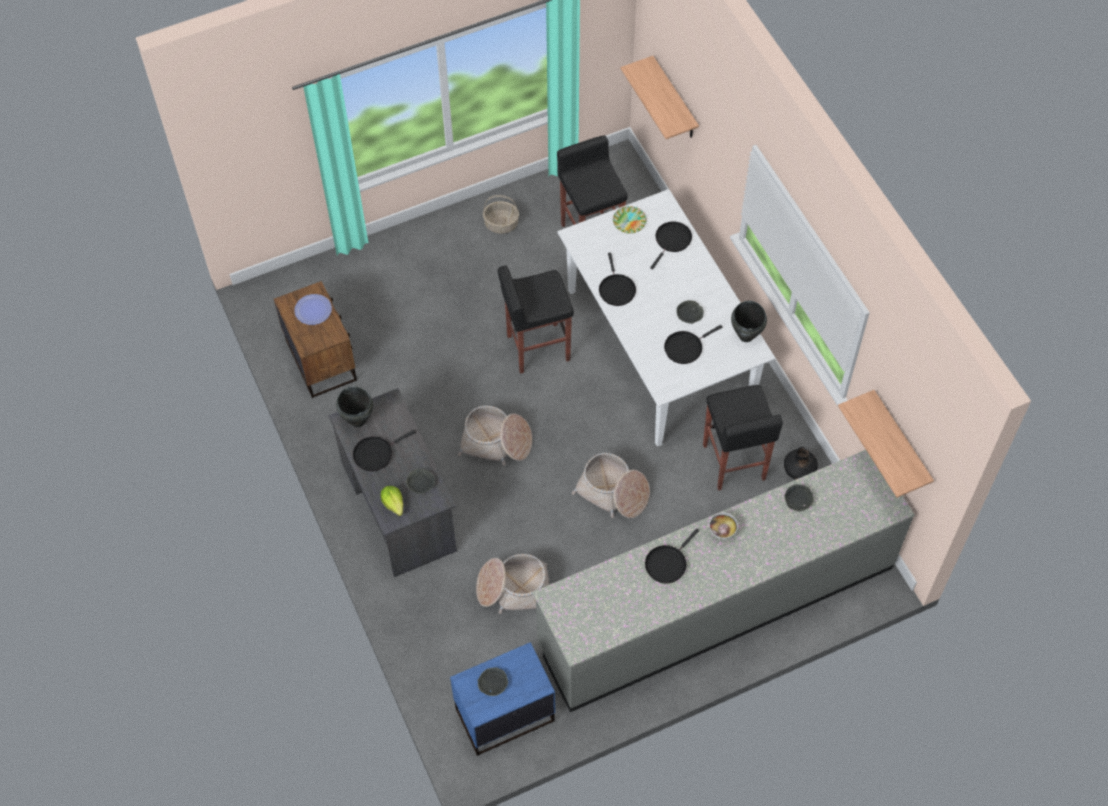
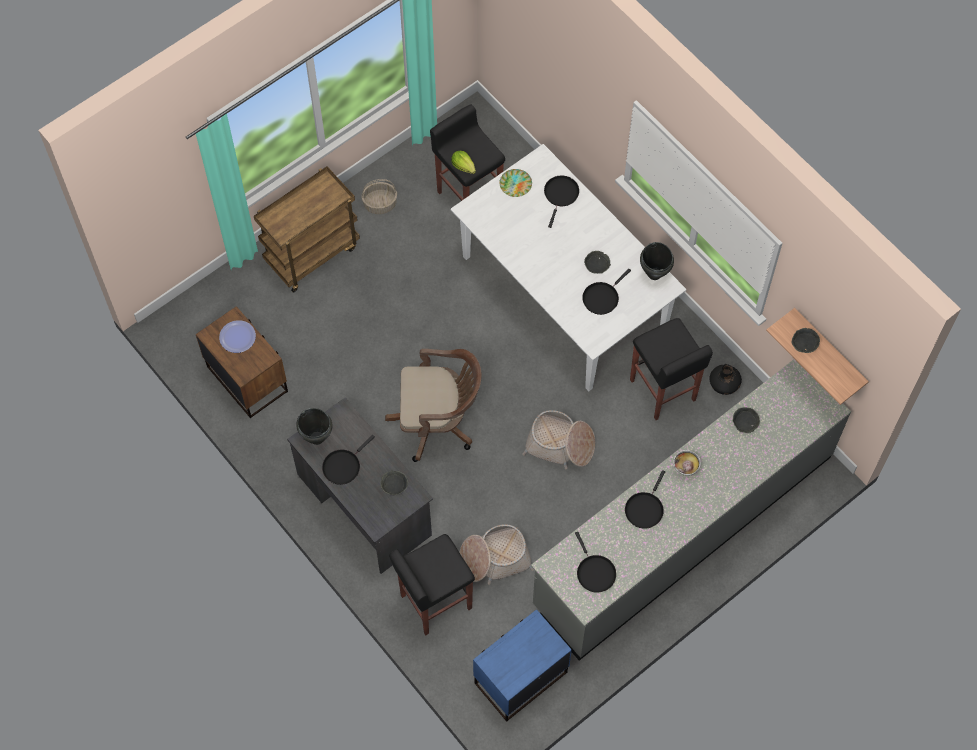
camera: 15 degrees left, 5 degrees up
lettuce [381,486,403,516] -> lettuce moved to [451,150,476,174]
basket [458,406,532,466] -> brown office chair [385,349,482,462]
grey bowl [477,667,508,696] -> grey bowl moved to [792,328,820,353]
black stool [498,265,574,374] -> black stool moved to [389,534,475,635]
black frying pan [599,253,636,306] -> black frying pan moved to [575,532,616,593]
shelf [621,56,699,139] -> none
none -> brown cart [254,166,360,293]

